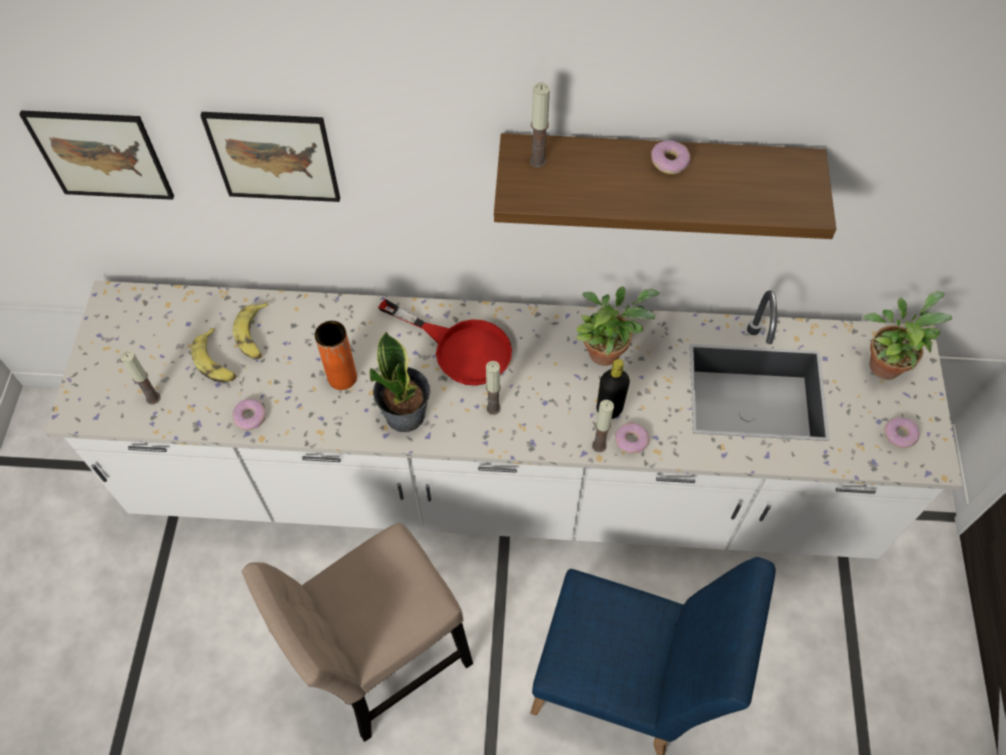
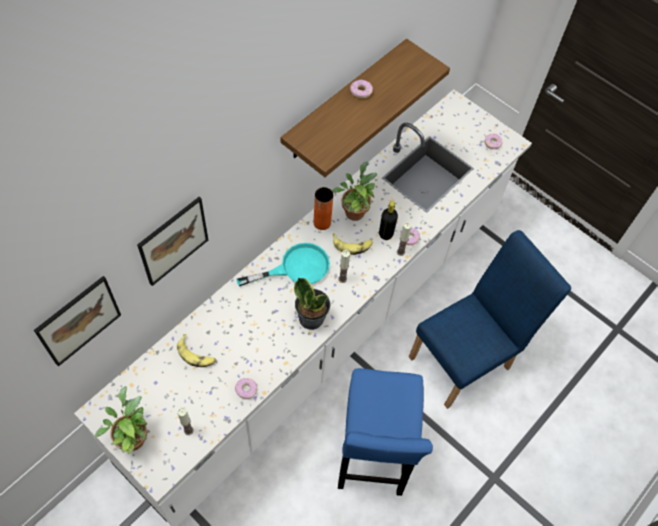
camera: 55 degrees left, 0 degrees up
banana [191,328,237,382] -> banana moved to [333,233,373,255]
beige stool [242,523,473,742] -> blue stool [338,368,433,496]
orange vase [315,321,357,390] -> orange vase moved to [314,187,333,230]
red frying pan [378,299,512,386] -> turquoise frying pan [237,243,330,286]
candle [530,83,550,168] -> none
potted plant [862,291,952,380] -> potted plant moved to [95,386,147,455]

